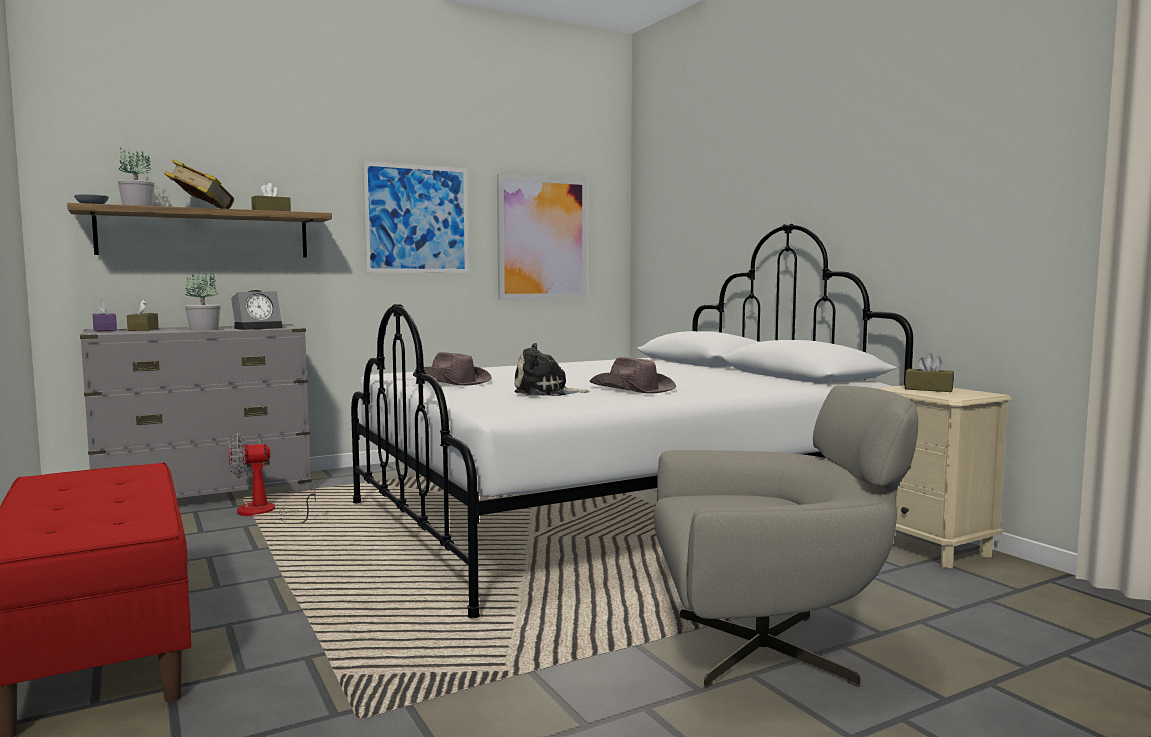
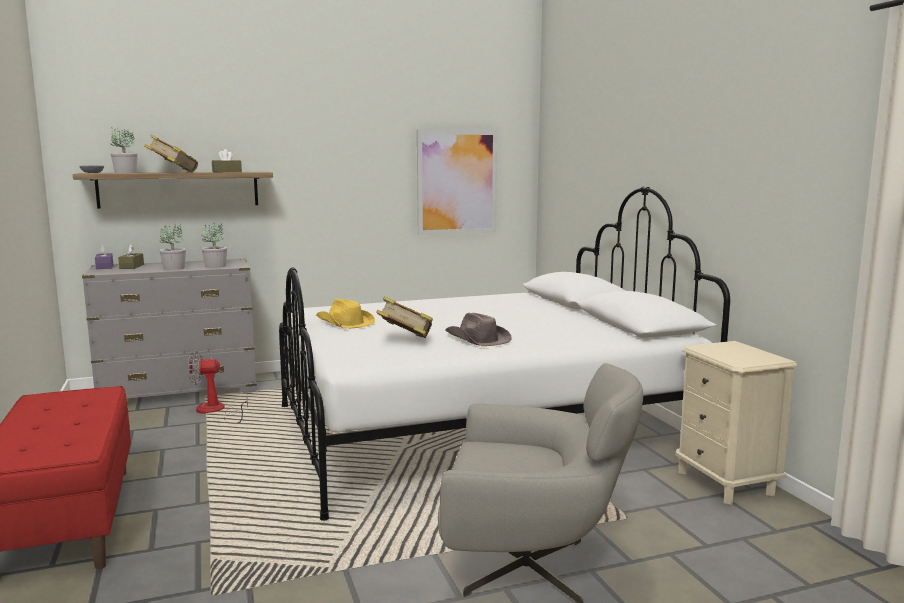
camera: 10 degrees right, 5 degrees up
alarm clock [231,290,283,330] -> potted plant [202,223,227,268]
picture [363,161,469,273] -> none
brown hat [413,352,492,386] -> yellow hat [316,299,375,328]
plush toy [514,343,589,396] -> book [376,296,433,338]
brown tissue box [905,353,954,392] -> none

